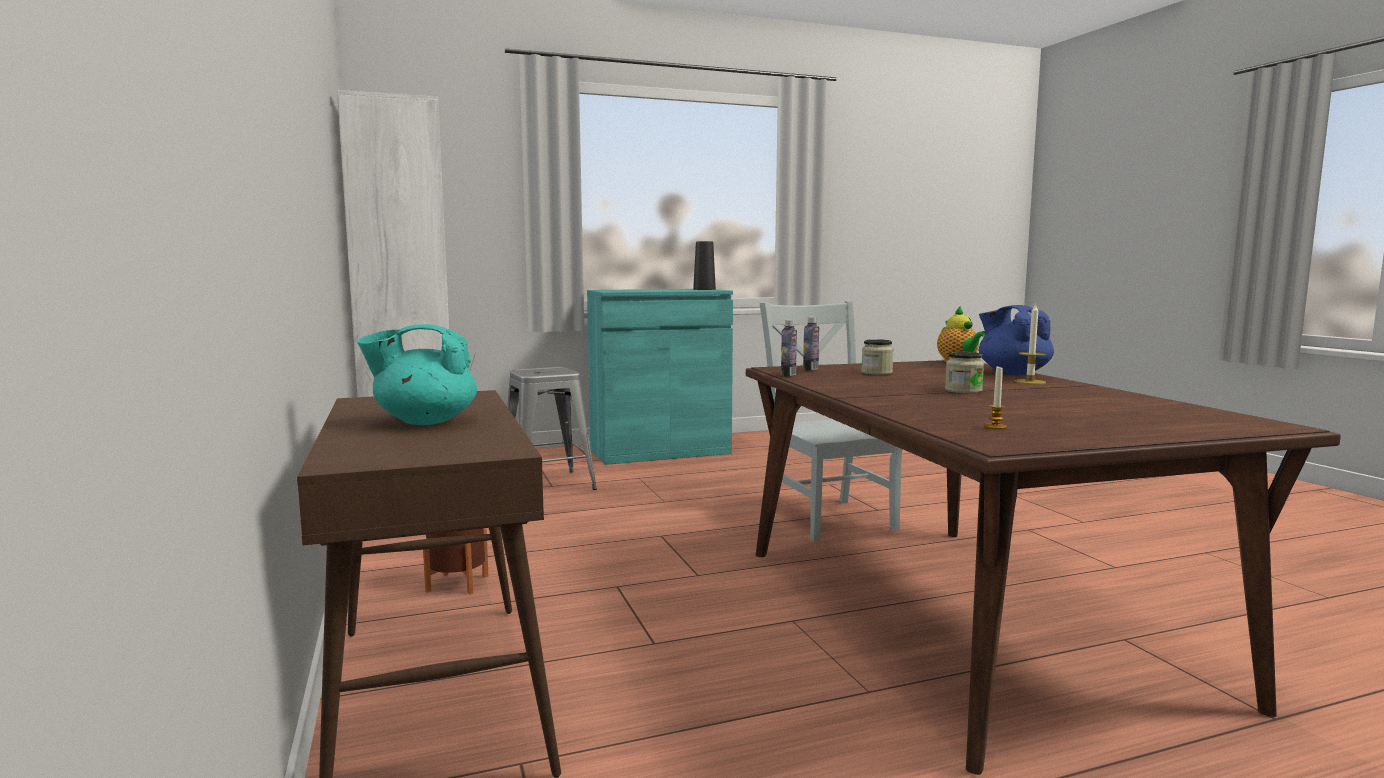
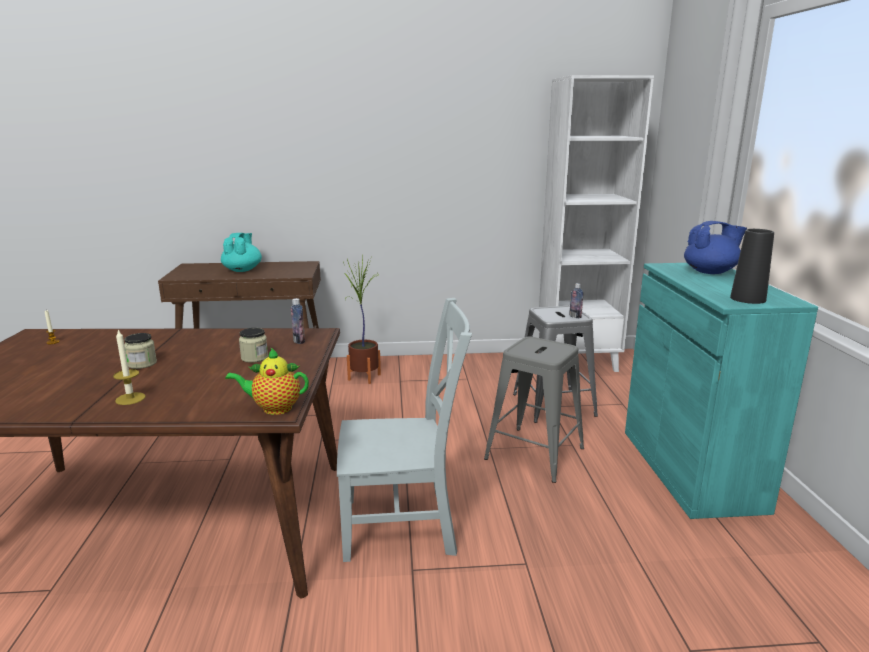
camera: 105 degrees right, 10 degrees up
bottle [781,320,797,377] -> bottle moved to [569,283,583,318]
blue teapot [979,305,1054,375] -> blue teapot moved to [684,221,747,274]
none -> grey stool [484,336,584,483]

